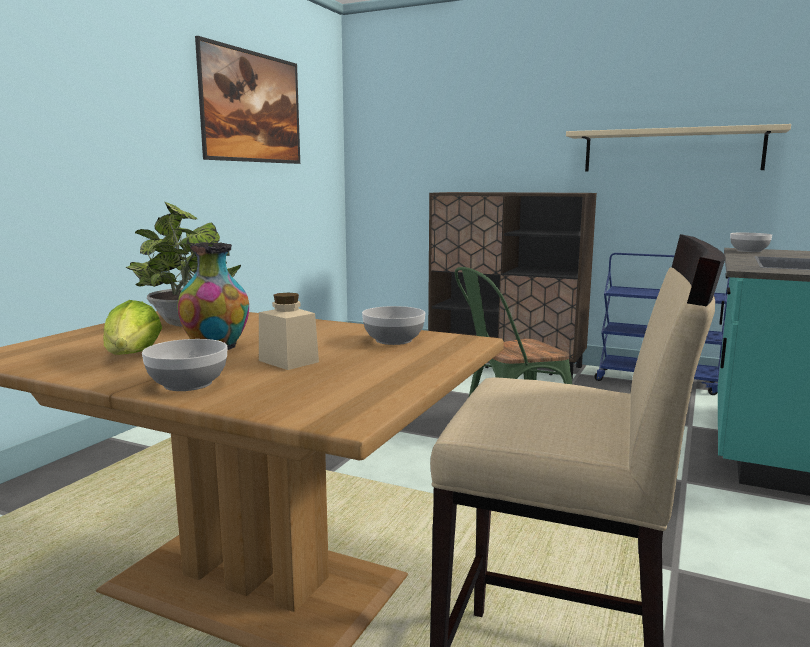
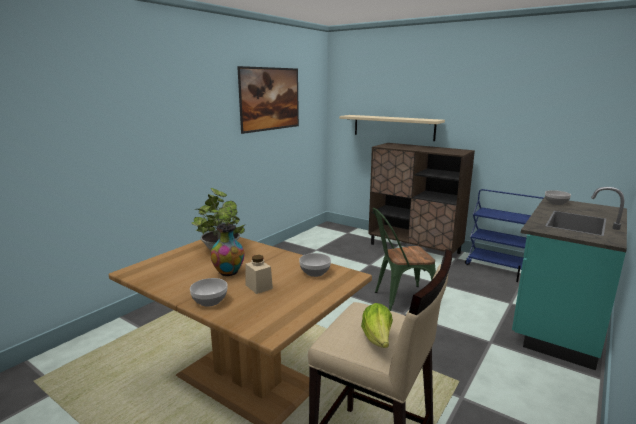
camera: 10 degrees right, 5 degrees up
lettuce [104,300,162,355] -> lettuce moved to [361,303,393,348]
beige shelf [566,124,791,171] -> beige shelf moved to [339,115,445,141]

